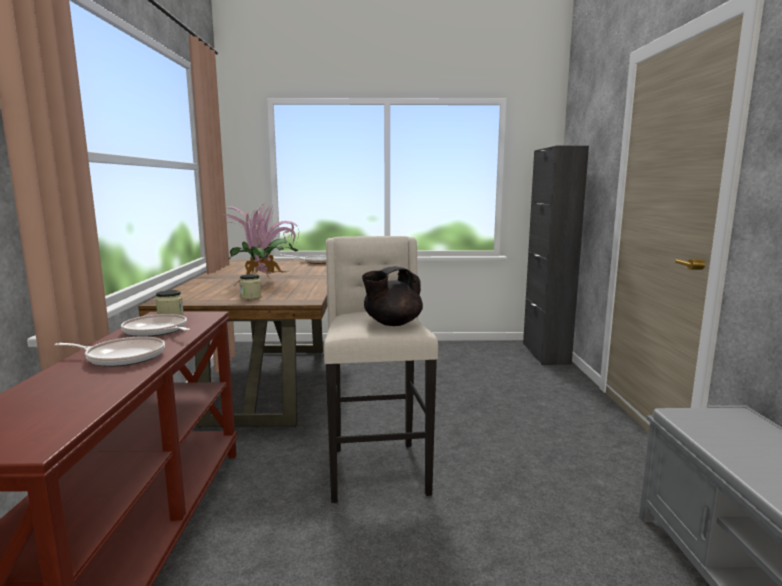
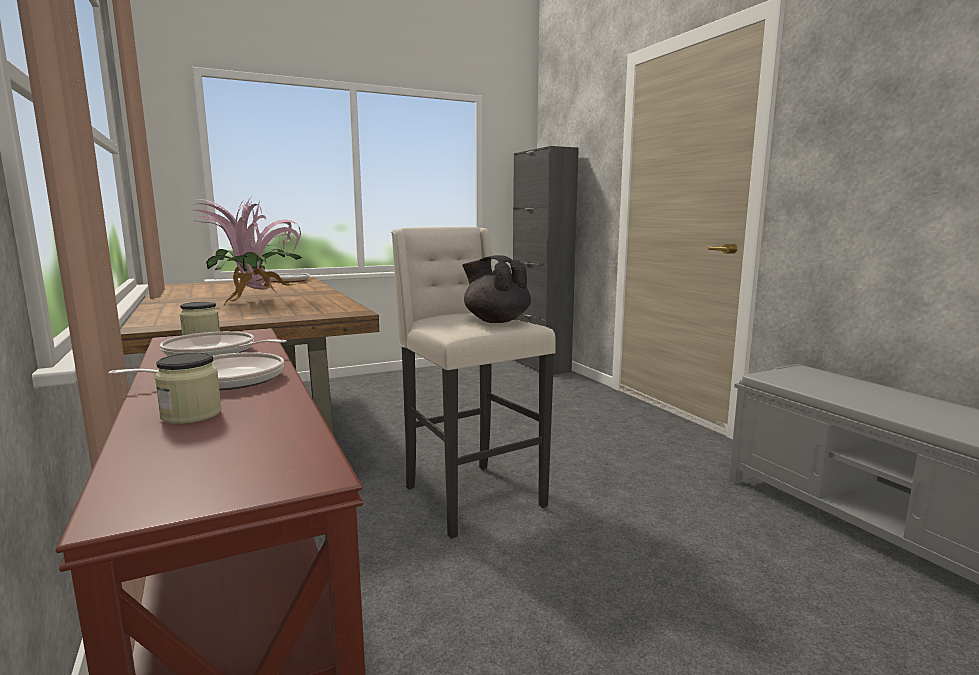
camera: 25 degrees left, 0 degrees up
jar [239,274,261,299] -> jar moved to [155,352,222,424]
black teapot [362,266,423,326] -> black teapot turned 105 degrees clockwise [462,255,531,323]

